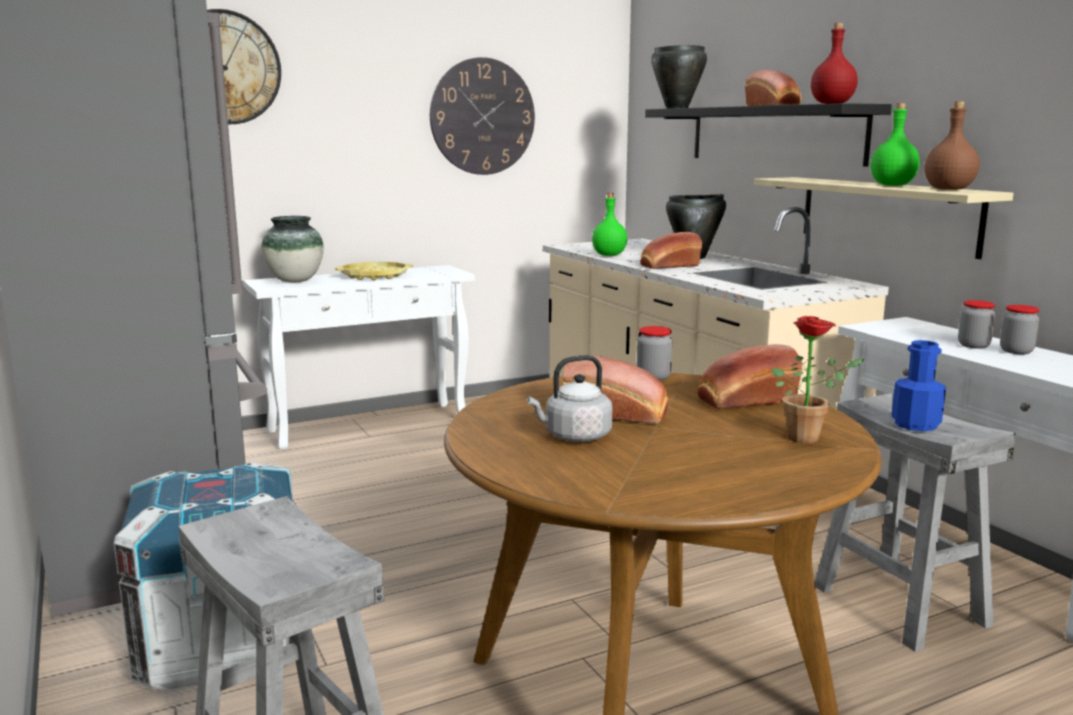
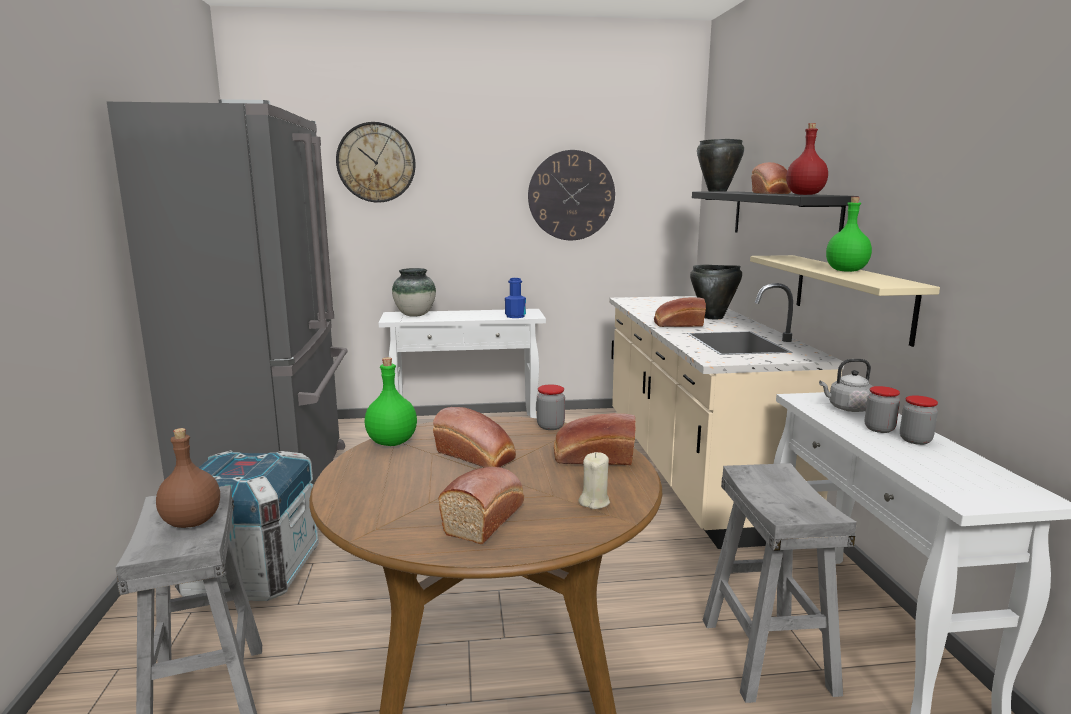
camera: 20 degrees right, 0 degrees up
yellow tray [335,262,413,280] -> none
grey kettle [527,355,613,442] -> grey kettle moved to [819,359,873,412]
green bottle [592,193,627,256] -> green bottle moved to [365,357,417,446]
potted plant [772,316,864,443] -> beige candle [578,452,610,509]
blue bottle [891,340,946,431] -> blue bottle moved to [505,278,526,318]
brown bottle [924,101,980,190] -> brown bottle moved to [156,428,220,528]
none -> bread [438,467,524,544]

